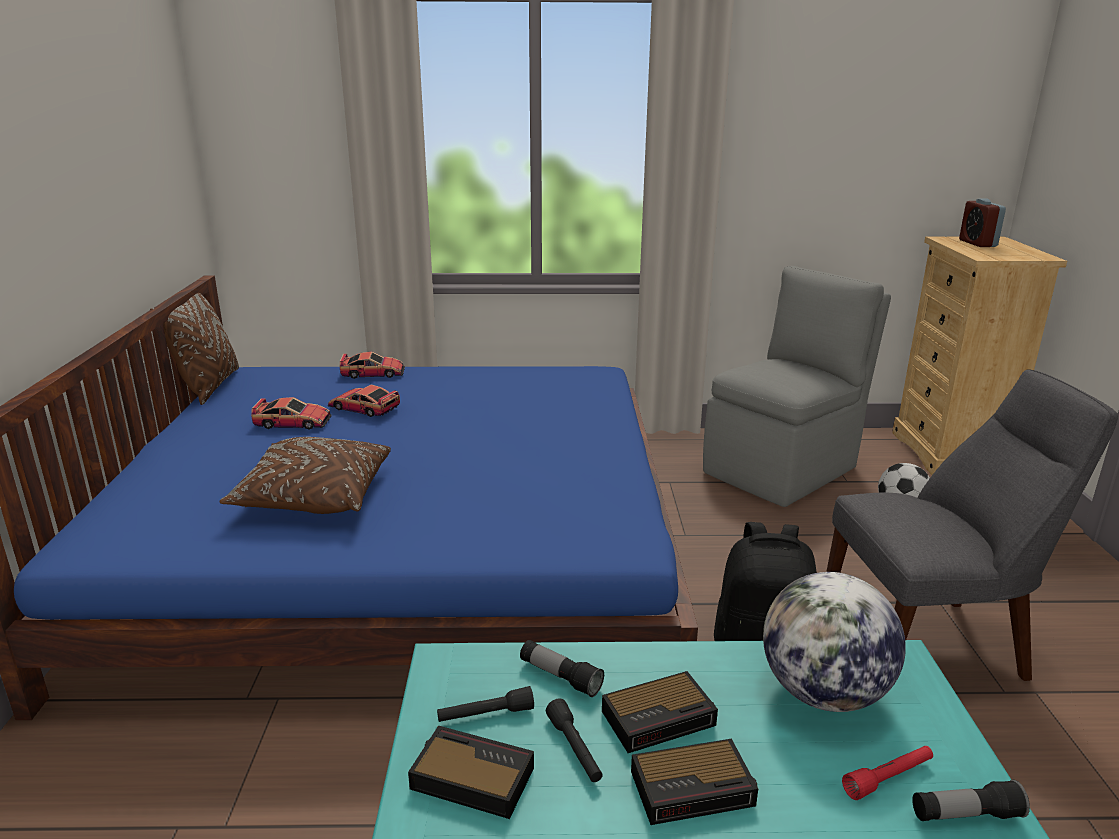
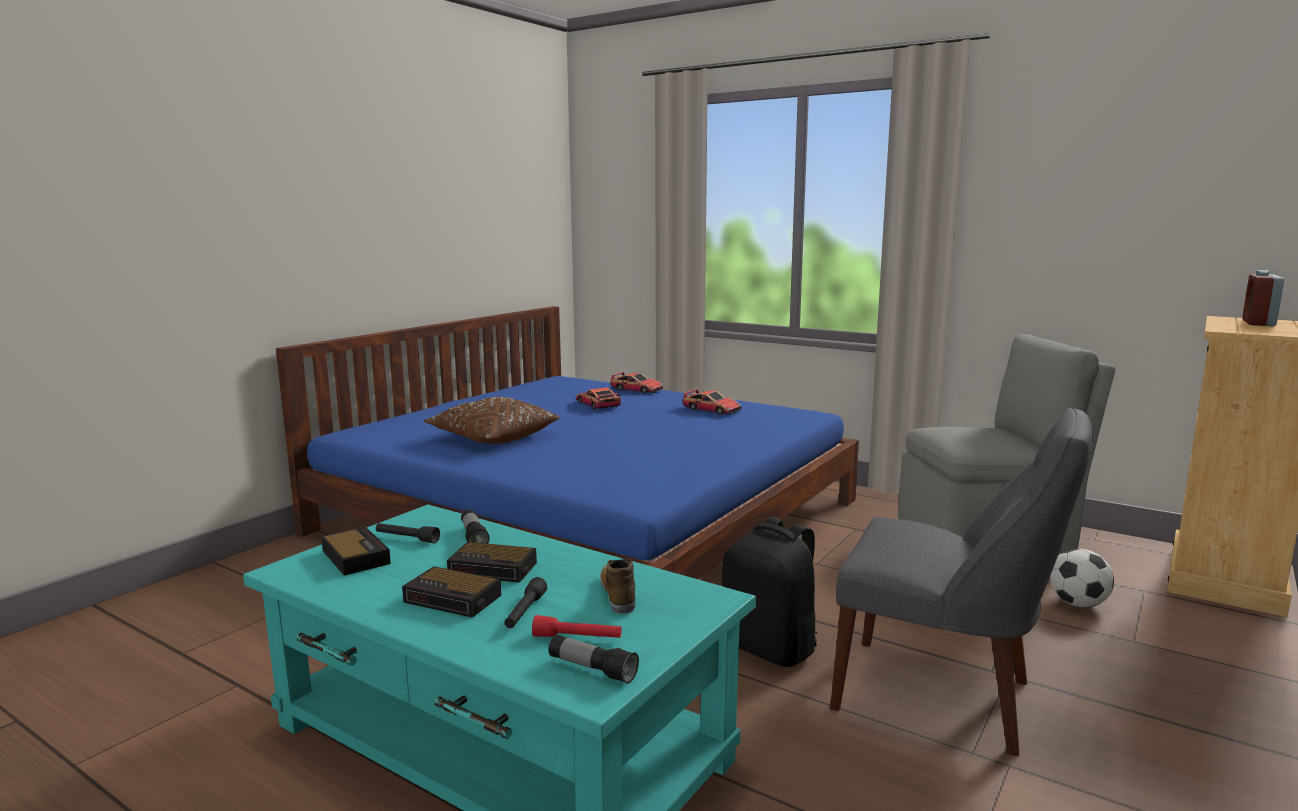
camera: 35 degrees right, 10 degrees down
brown pillow [150,293,239,405] -> none
toy car [251,397,332,430] -> toy car moved to [683,389,742,415]
black flashlight [546,698,603,782] -> black flashlight moved to [504,577,547,628]
globe [763,572,906,712] -> shoe [600,558,636,614]

